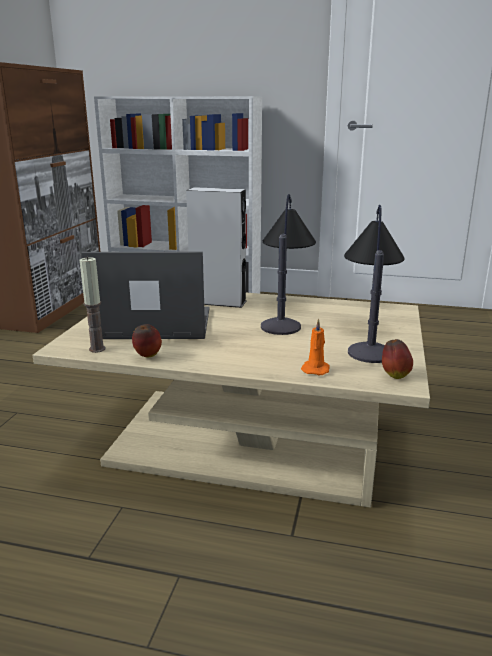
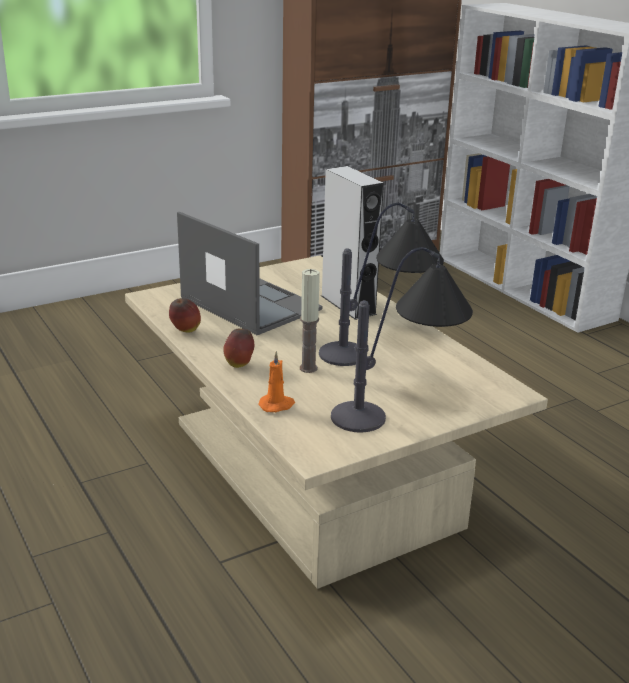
camera: 45 degrees right, 5 degrees up
candle [80,256,106,353] -> candle moved to [300,269,320,373]
apple [382,339,413,379] -> apple moved to [223,328,254,368]

